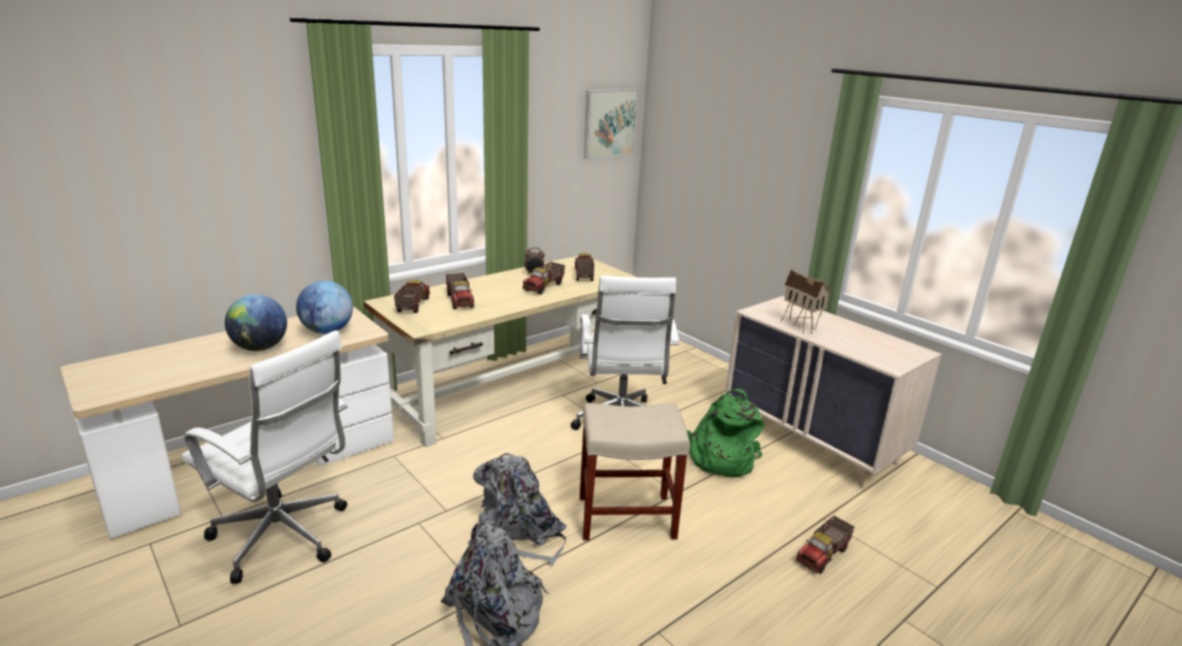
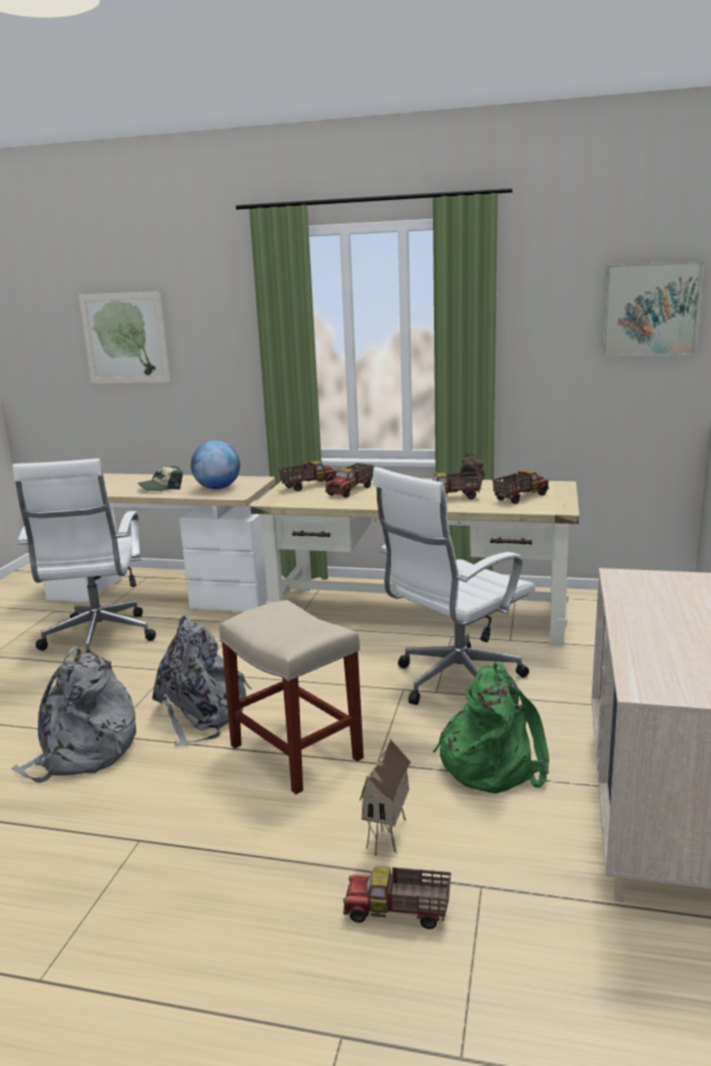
camera: 55 degrees right, 5 degrees down
globe [225,295,287,351] -> cap [138,466,183,491]
toy house [780,269,832,334] -> toy house moved to [360,738,411,856]
none -> picture [79,291,170,383]

